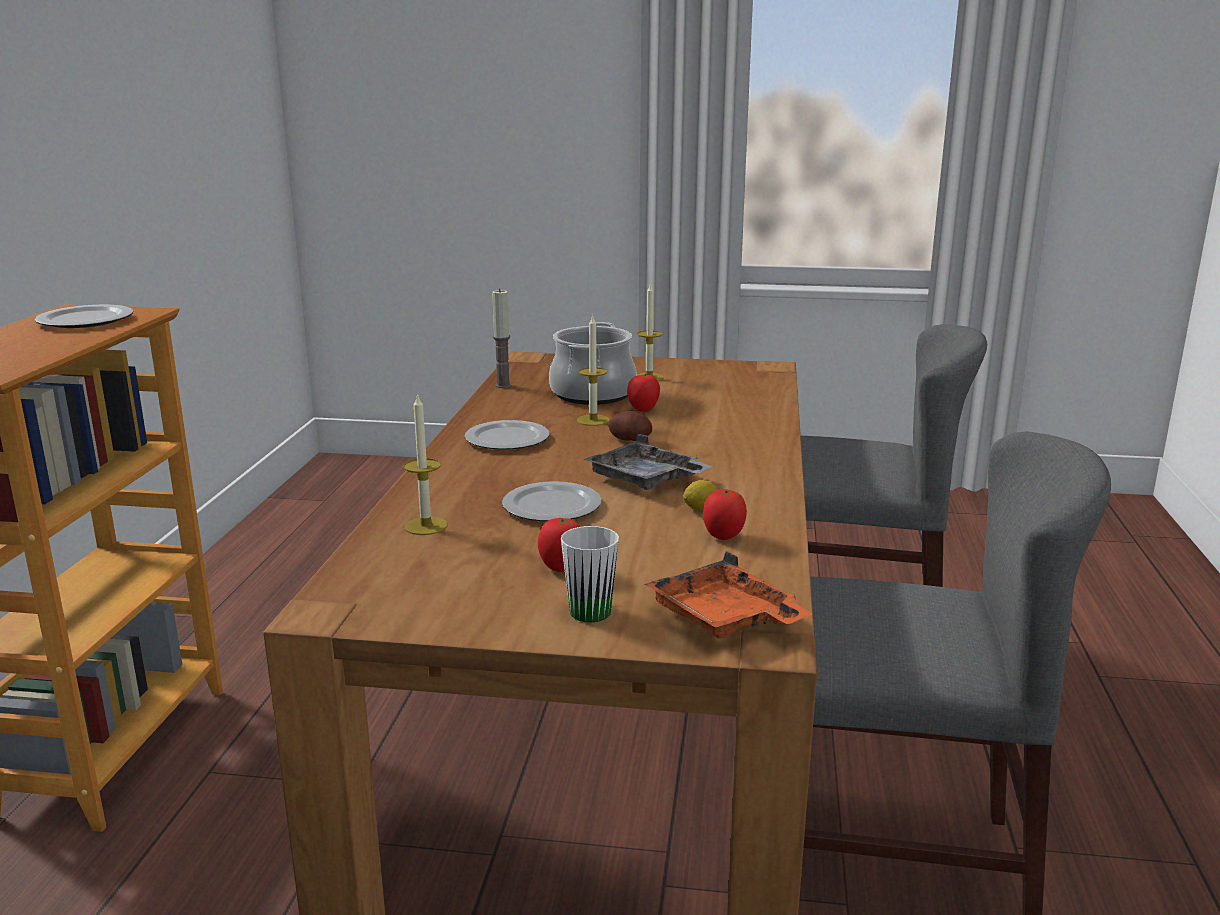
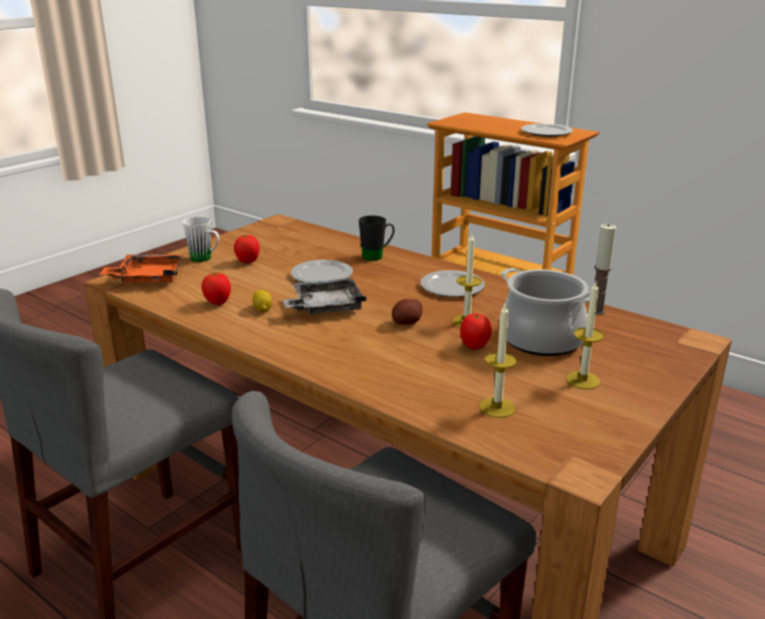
camera: 120 degrees right, 5 degrees up
candle [404,393,447,535] -> candle moved to [479,302,517,418]
none -> black mug [359,216,395,261]

